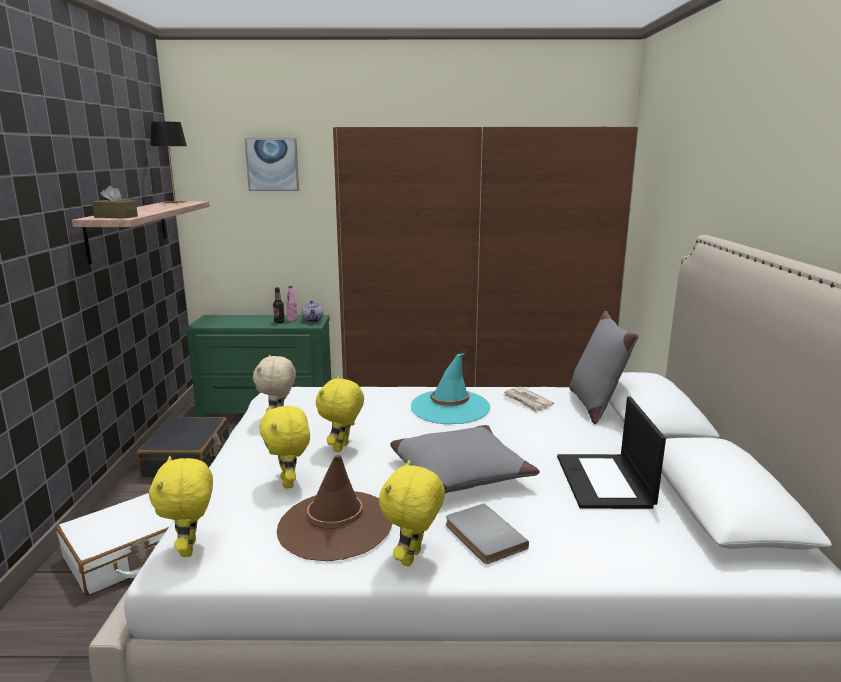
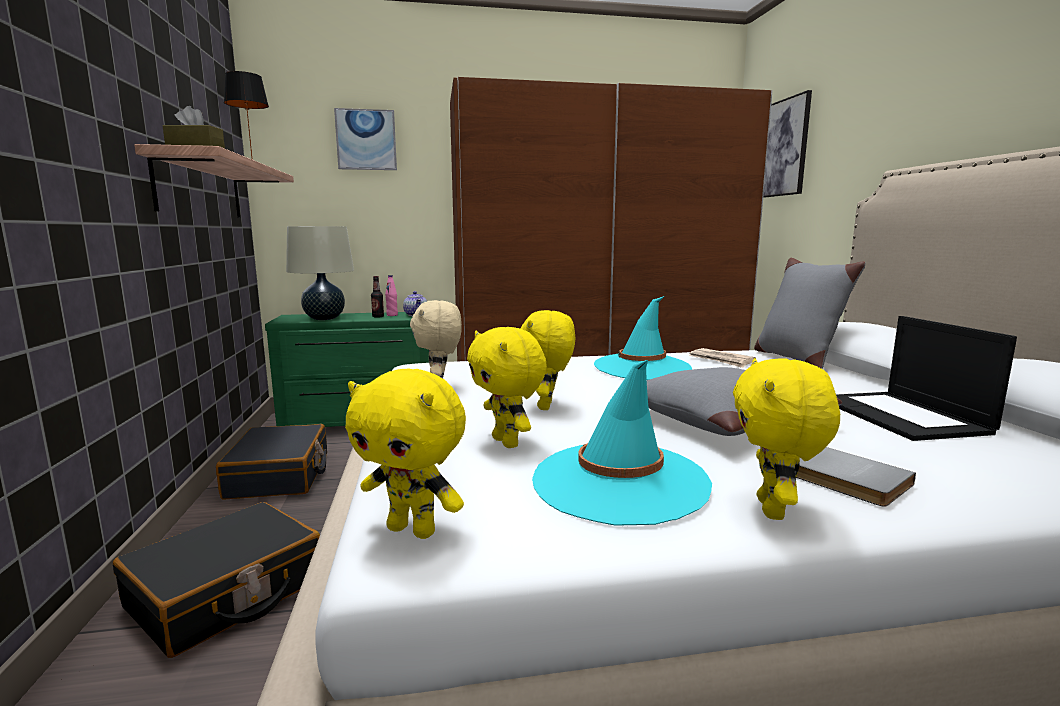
camera: 10 degrees left, 5 degrees down
white suitcase [56,493,173,596] -> black suitcase [113,502,320,658]
yellow plush toy [149,456,213,557] -> yellow plush toy turned 45 degrees counterclockwise [345,369,466,539]
brown hat [277,455,392,561] -> turquoise hat [532,360,712,526]
none -> beige table lamp [286,226,354,320]
none -> picture [763,90,812,198]

